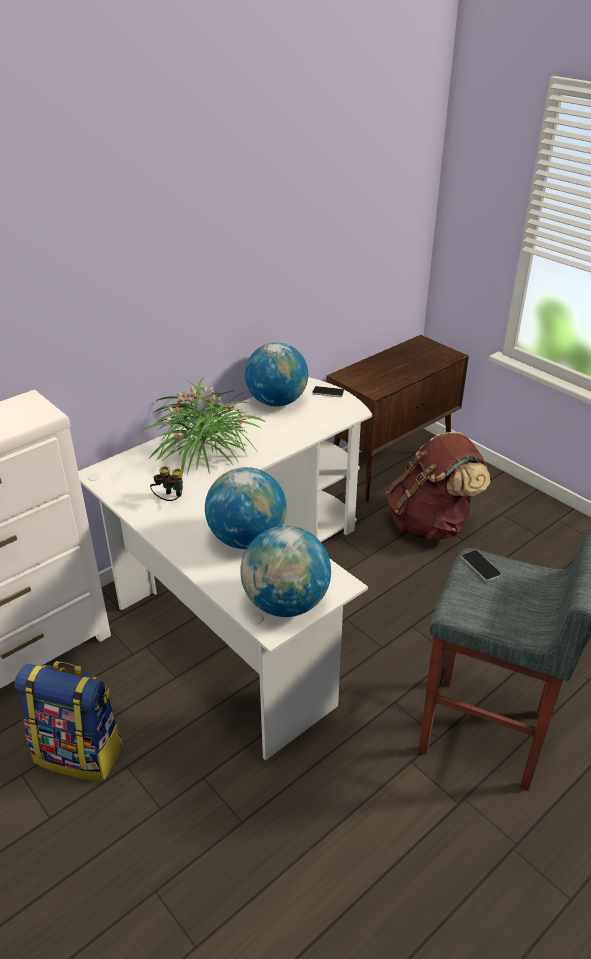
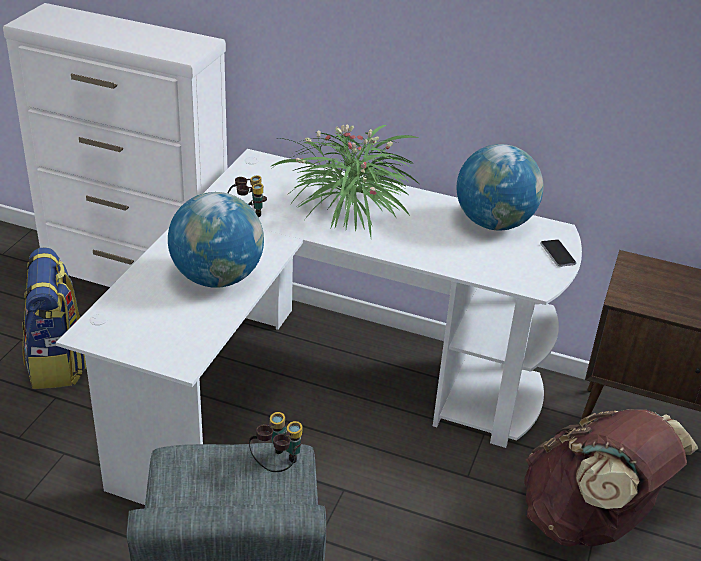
camera: 60 degrees right, 0 degrees up
globe [240,526,331,617] -> none
phone [461,550,502,581] -> binoculars [249,412,303,472]

